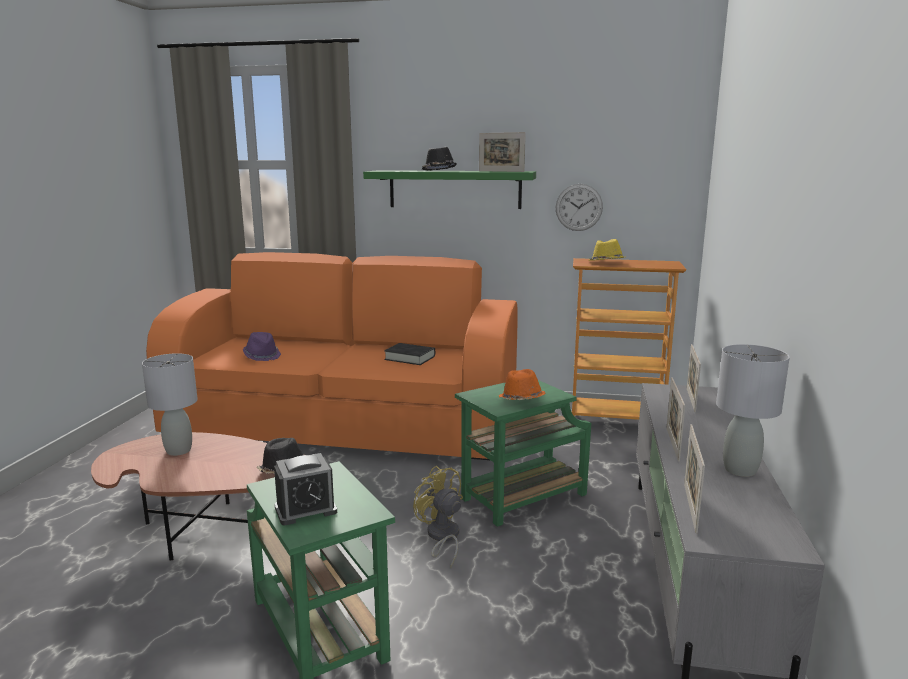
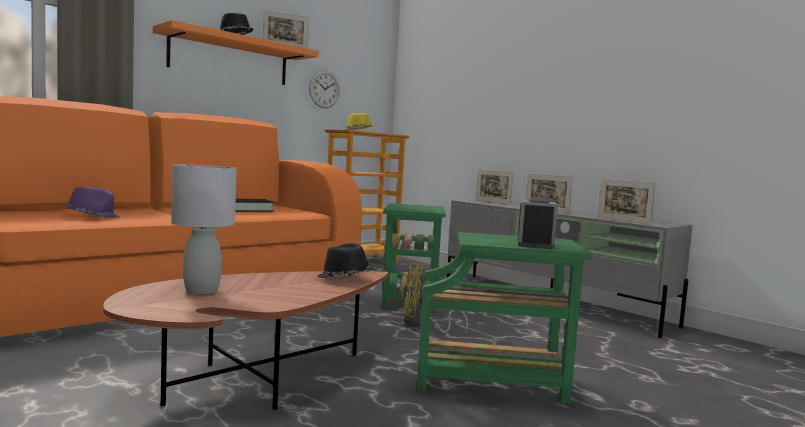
camera: 55 degrees left, 10 degrees down
green shelf [363,170,536,209] -> orange shelf [153,20,319,85]
orange hat [499,369,545,400] -> none
grey table lamp [716,344,790,477] -> none

